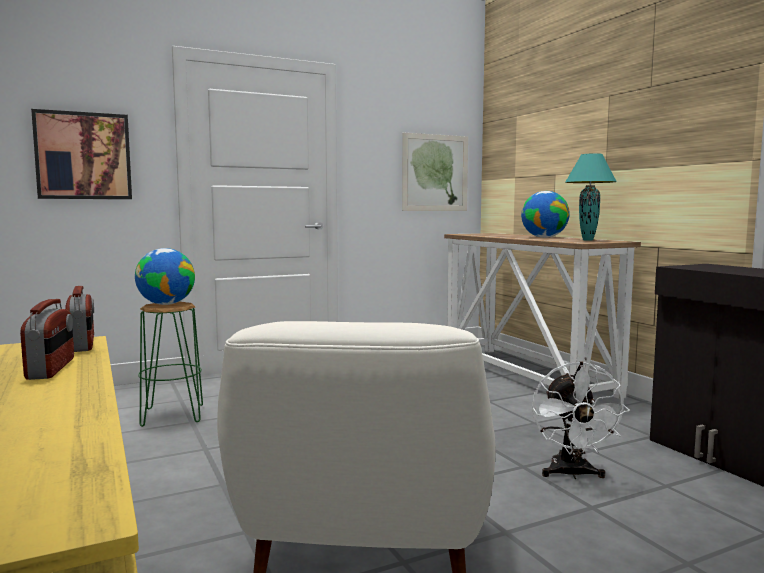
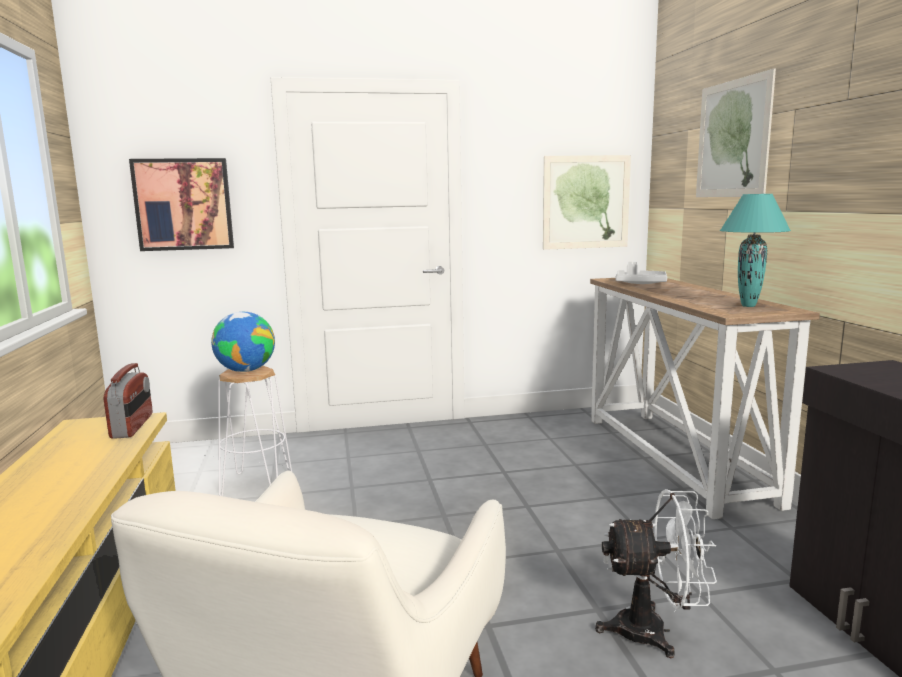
camera: 15 degrees right, 5 degrees up
radio [20,299,74,380] -> none
green stool [138,302,203,427] -> white stool [218,366,292,496]
globe [521,191,570,238] -> none
white fan [532,362,630,479] -> white fan turned 105 degrees counterclockwise [595,489,717,658]
none -> grey tray [616,262,667,284]
none -> picture [696,69,776,197]

